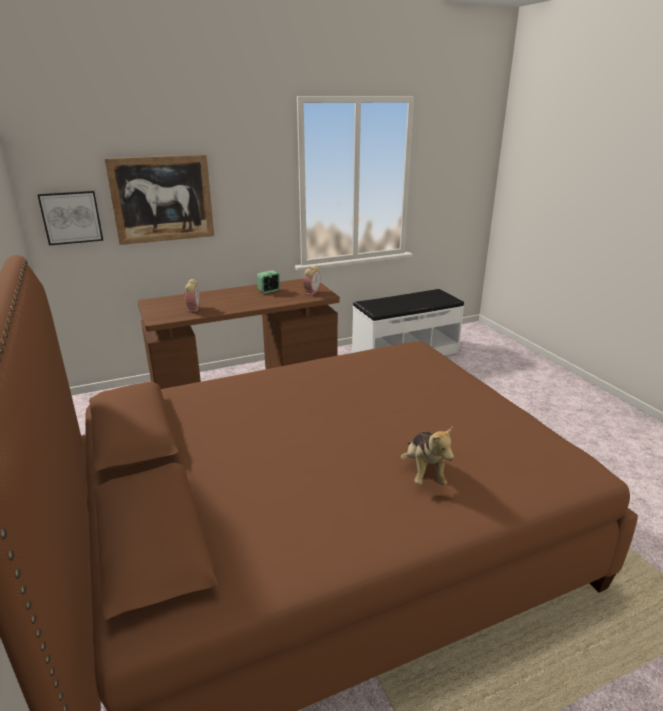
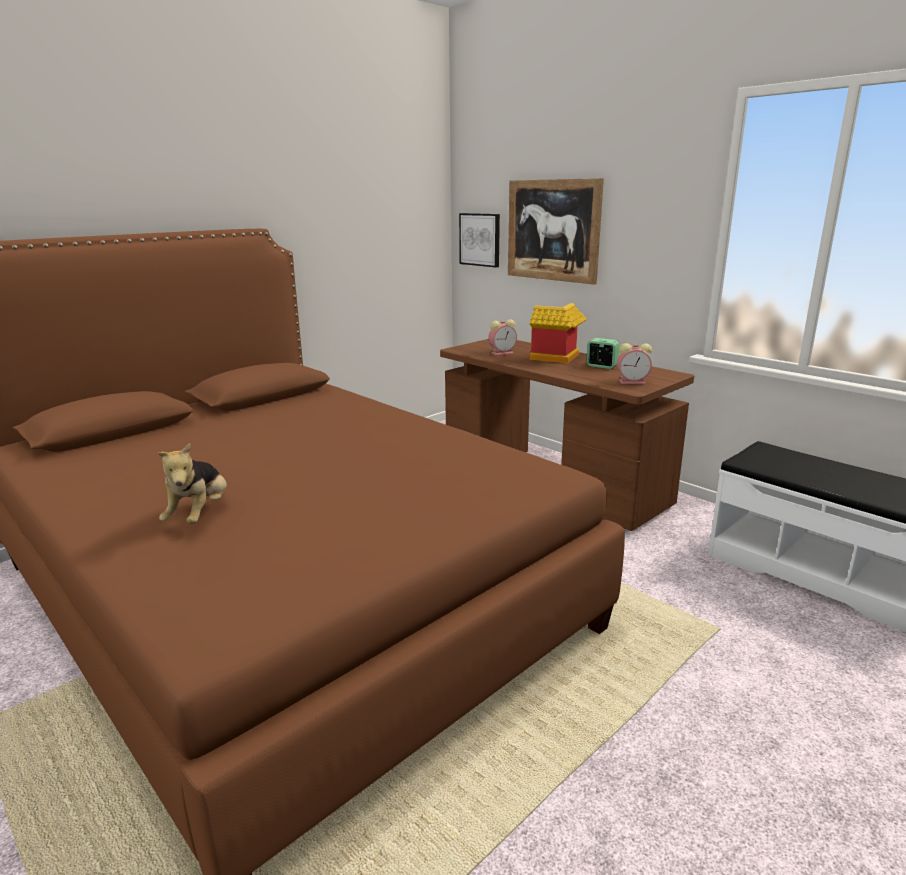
camera: 70 degrees right, 5 degrees down
plush toy [401,427,454,485] -> plush toy turned 60 degrees counterclockwise [158,443,227,524]
none -> toy house [530,303,587,363]

